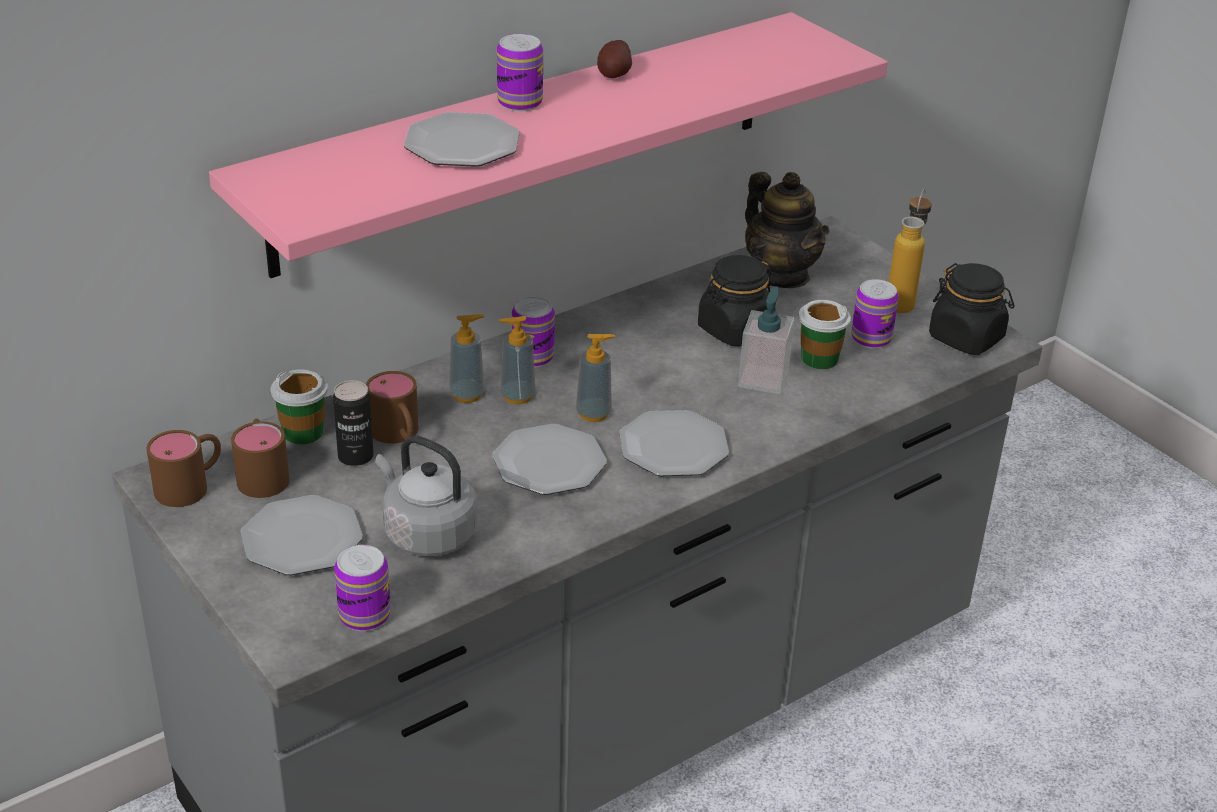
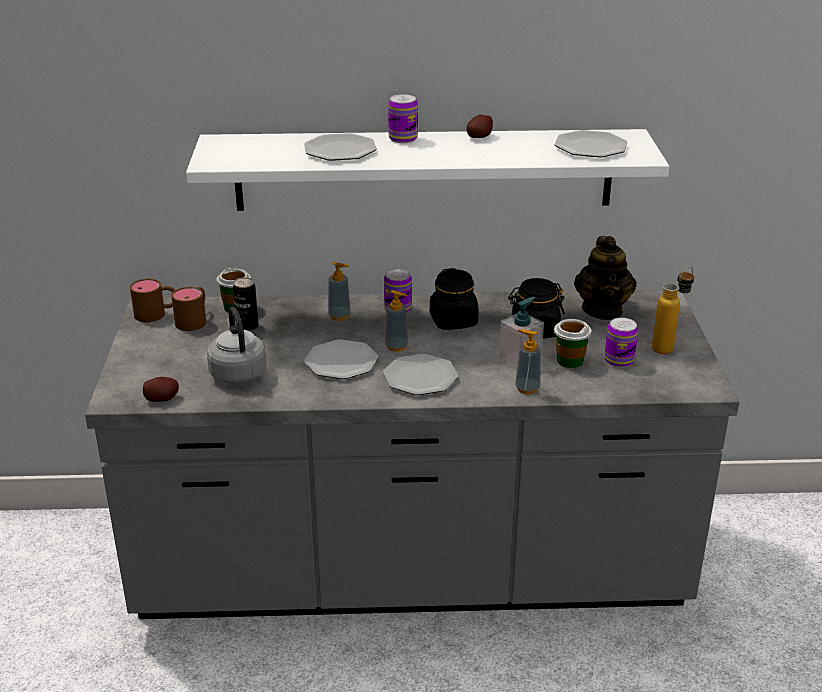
camera: 35 degrees right, 5 degrees down
pink shelf [209,12,888,278] -> white shelf [186,129,669,211]
plate [240,495,363,575] -> plate moved to [555,130,628,158]
can [334,545,391,631] -> potato [143,377,179,402]
brown mug [366,371,419,444] -> none
soap dispenser [499,316,536,404] -> soap dispenser moved to [515,329,541,394]
black jar [929,263,1014,355] -> black jar moved to [430,268,479,330]

